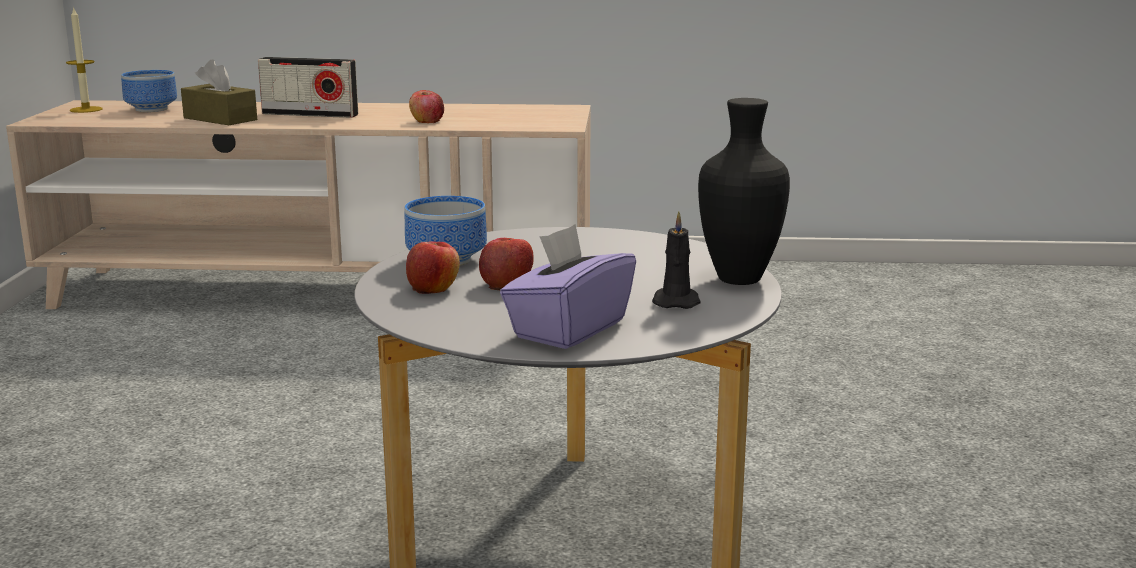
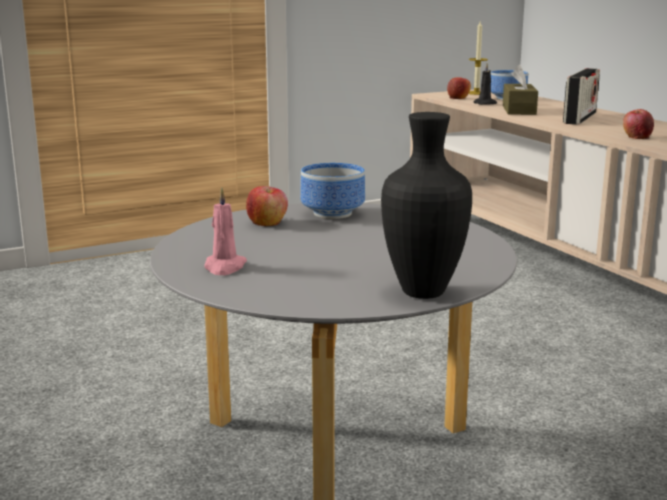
camera: 60 degrees right, 0 degrees up
radio [258,57,358,118] -> radio turned 135 degrees counterclockwise [563,68,600,125]
apple [479,238,534,290] -> apple moved to [447,77,471,99]
purple tissue box [500,224,636,349] -> pink candle [204,188,247,275]
black candle [652,212,701,309] -> black candle moved to [473,63,497,105]

